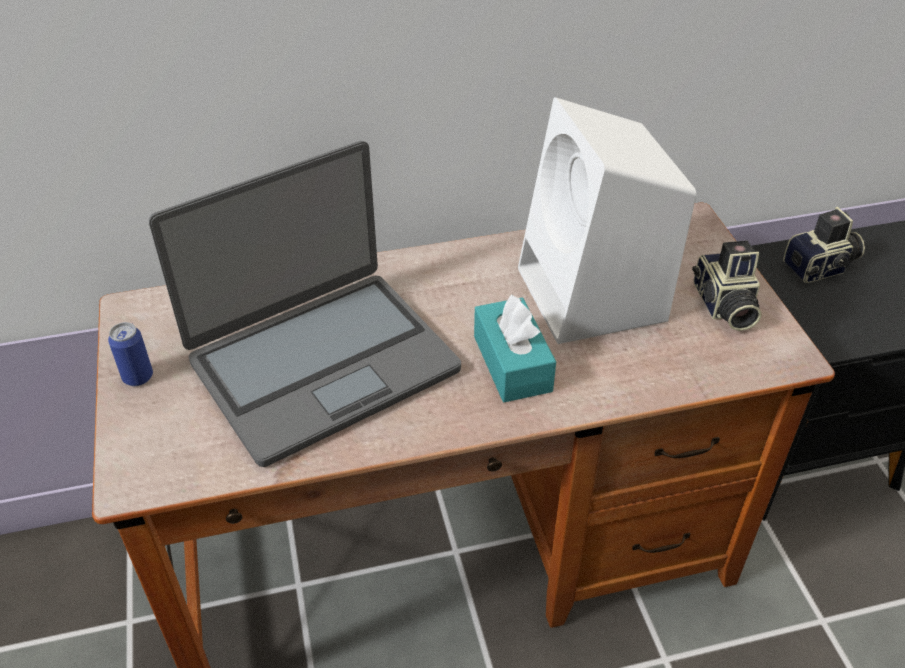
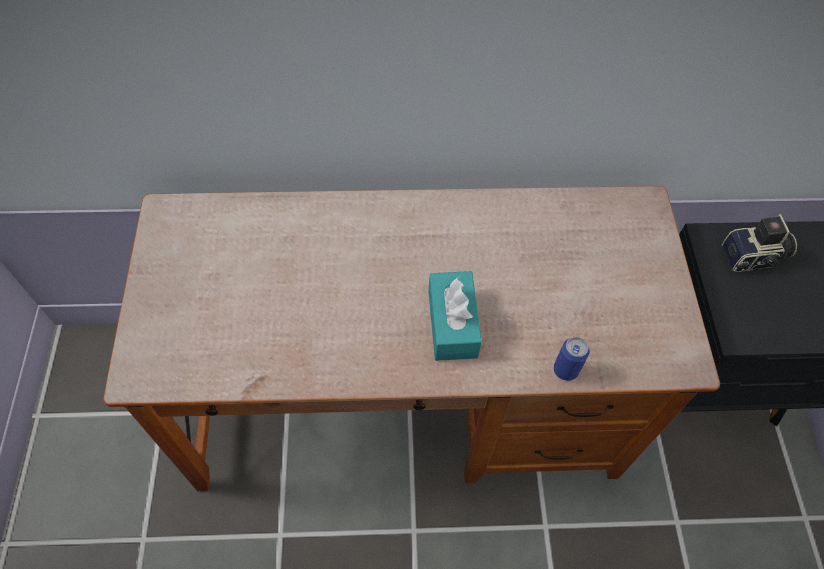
camera: 10 degrees right, 15 degrees up
can [108,322,153,386] -> can moved to [554,337,590,381]
laptop [149,141,461,467] -> none
white speaker [518,97,696,344] -> none
camera [692,240,761,331] -> none

